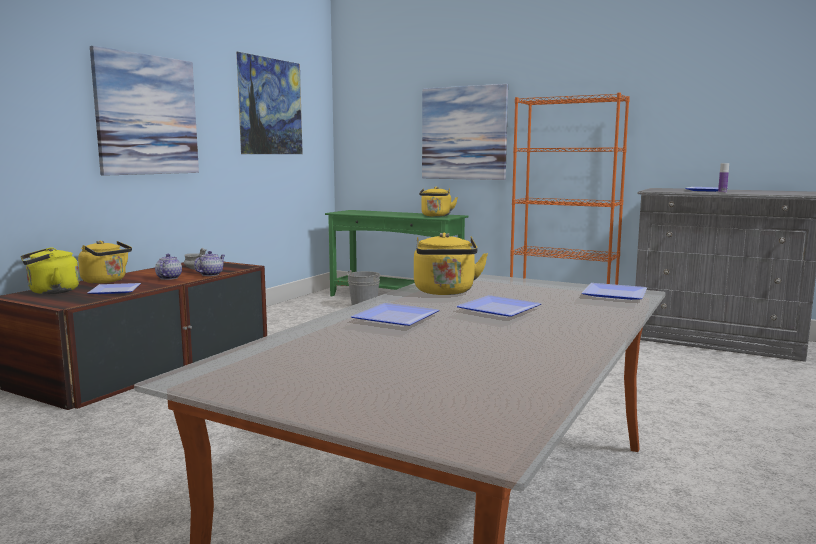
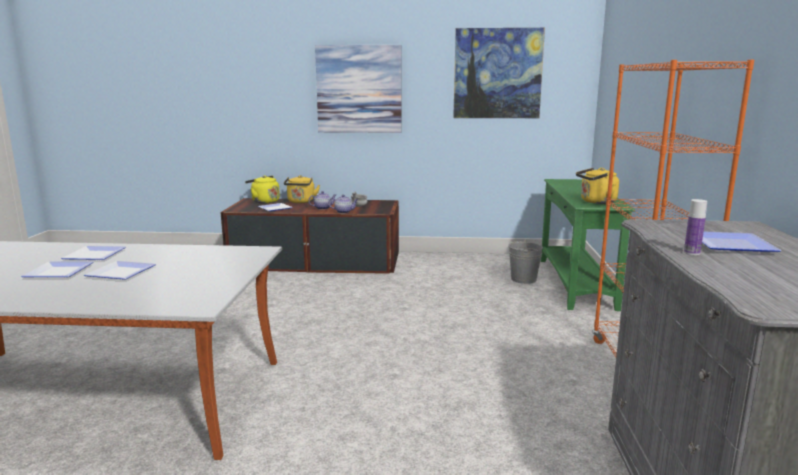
camera: 65 degrees right, 5 degrees up
yellow kettle [414,232,488,295] -> none
picture [422,84,508,180] -> none
plate [582,283,647,300] -> plate moved to [20,261,93,277]

